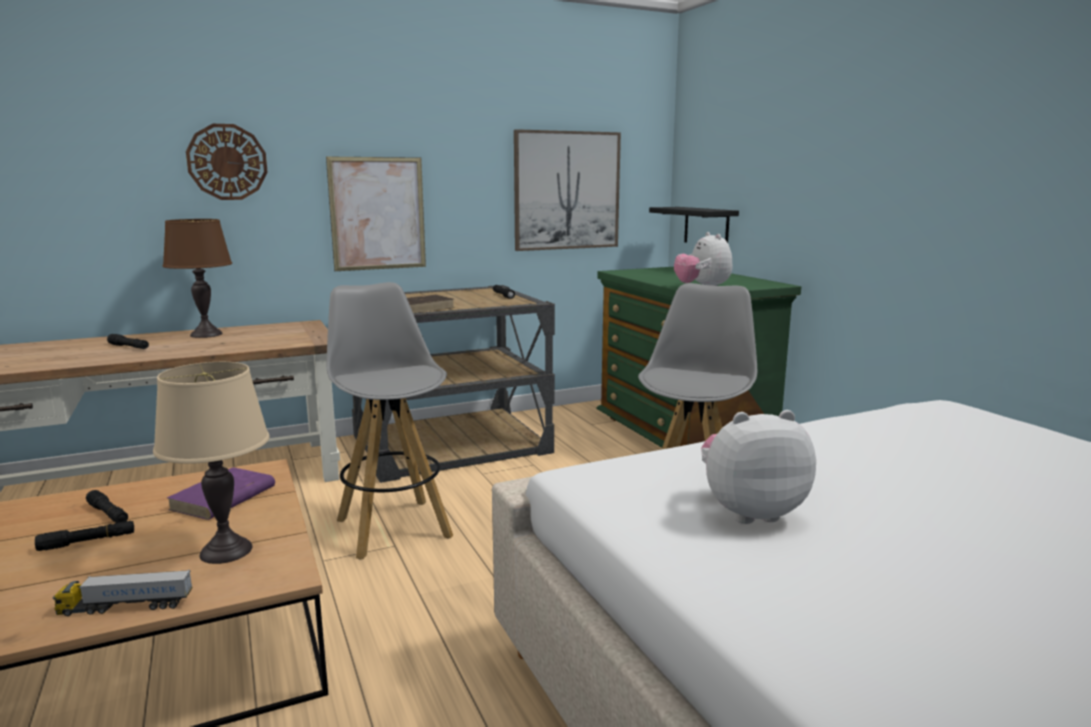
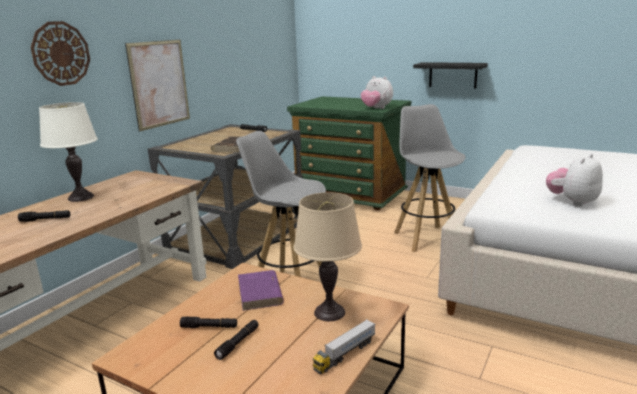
camera: 35 degrees left, 5 degrees up
brown table lamp [162,219,232,338] -> white table lamp [39,102,98,202]
picture [514,129,621,251] -> none
black shelf [649,207,739,243] -> black shelf moved to [413,62,488,89]

